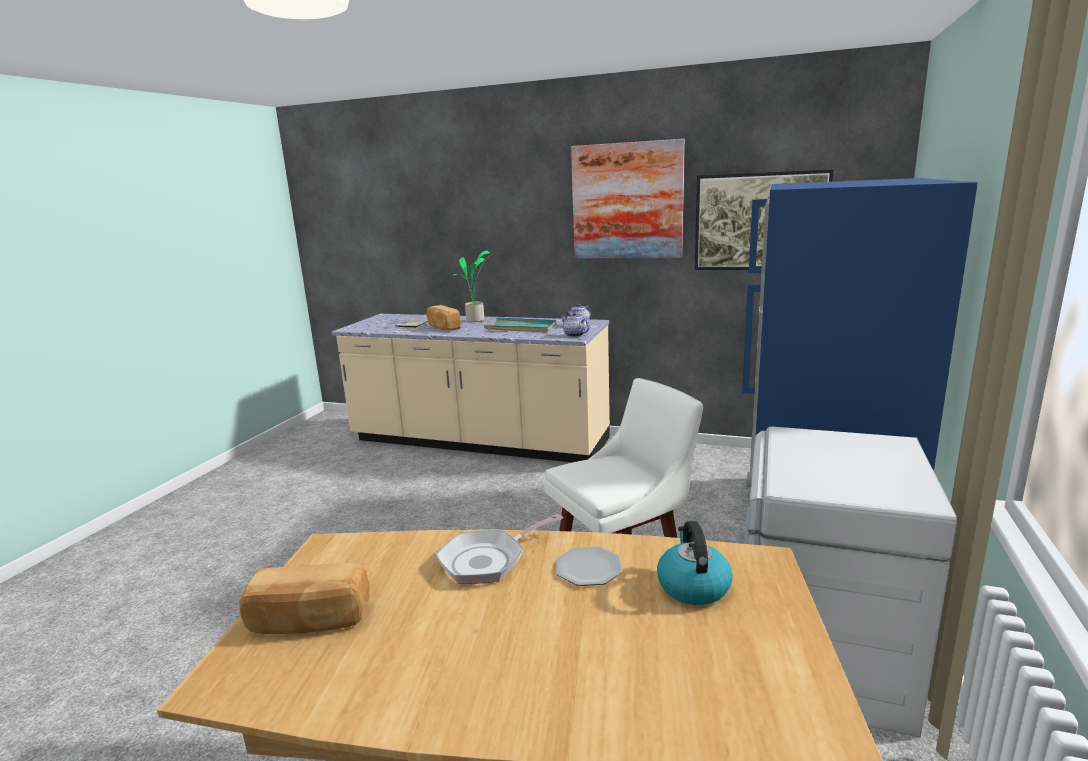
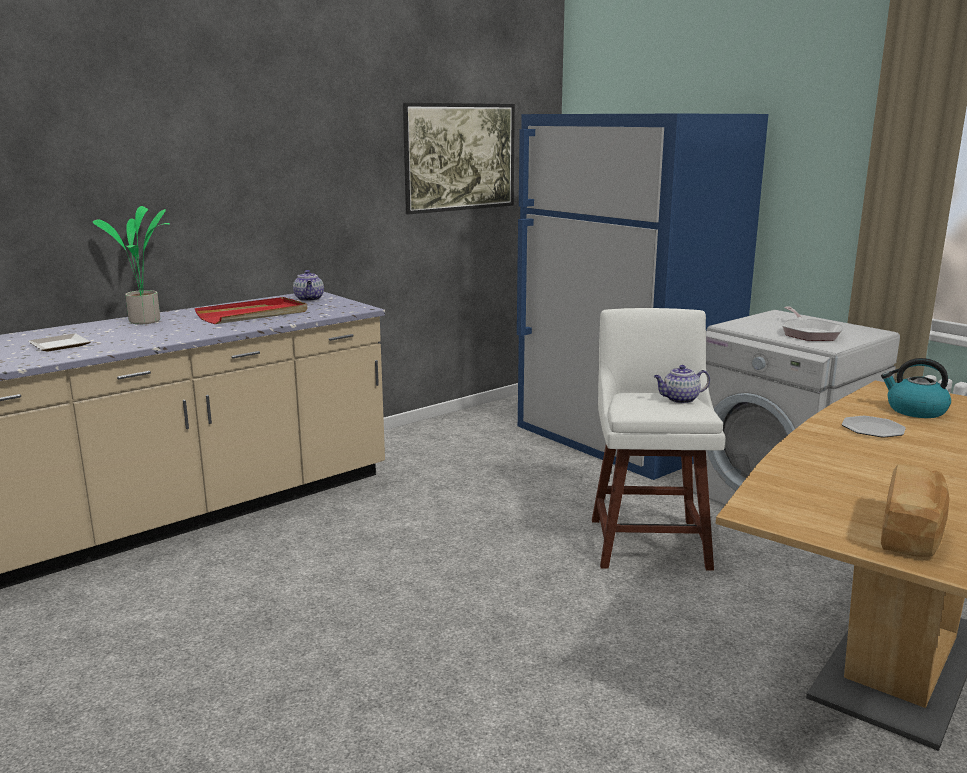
camera: 60 degrees left, 0 degrees up
bread [427,305,461,330] -> none
frying pan [435,514,563,584] -> frying pan moved to [782,307,843,341]
turquoise tray [484,318,556,333] -> red tray [195,297,307,324]
teapot [561,313,590,337] -> teapot moved to [654,365,710,404]
picture [571,139,685,259] -> none

